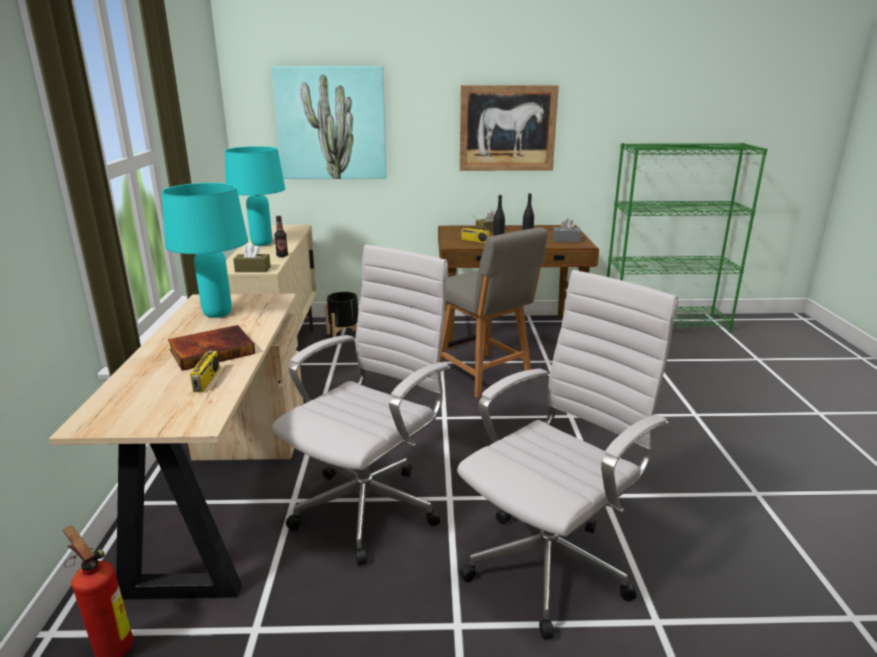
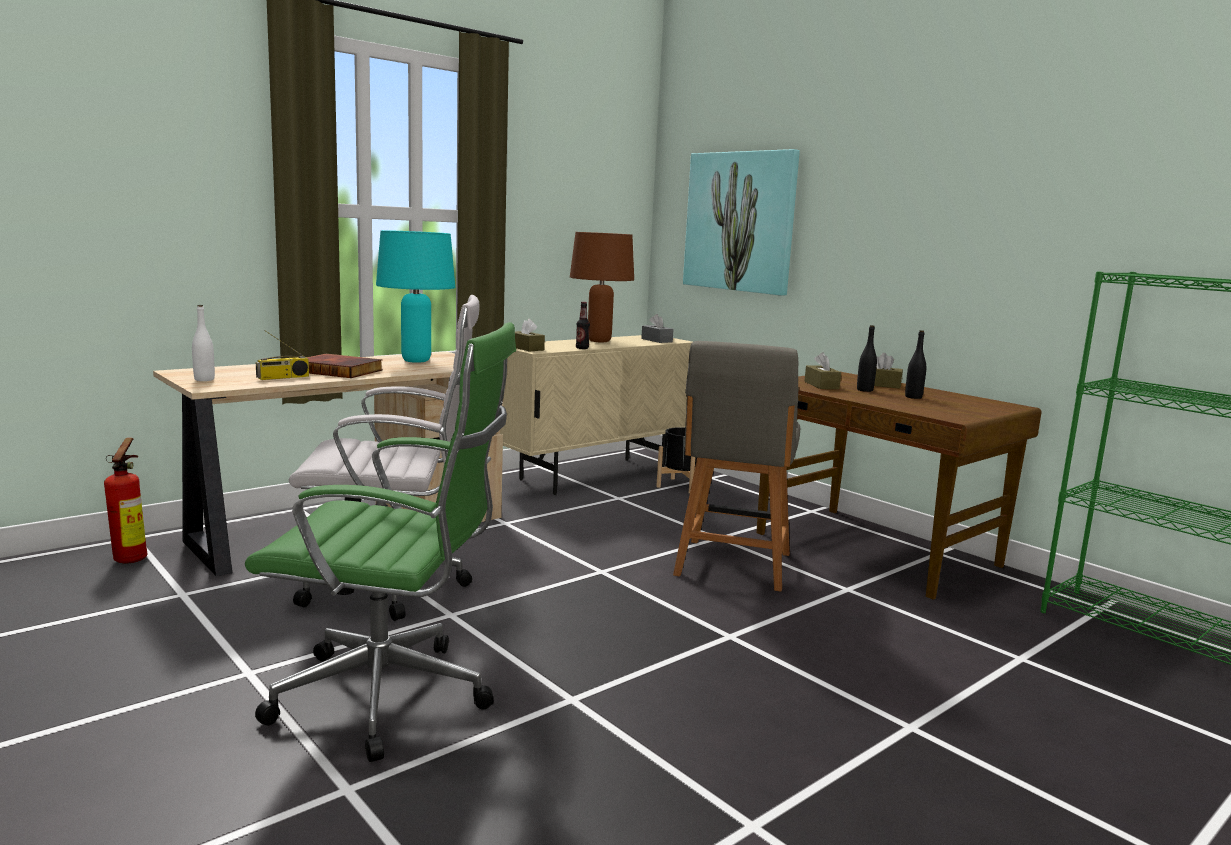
camera: 50 degrees right, 10 degrees down
turquoise table lamp [225,146,285,246] -> brown table lamp [570,232,634,342]
white office chair [457,270,678,640] -> green office chair [245,322,516,762]
picture [460,85,559,171] -> none
radio [461,211,490,243] -> brown tissue box [804,352,841,389]
grey tissue box [553,218,582,242] -> grey tissue box moved to [641,314,674,343]
none -> white bottle [192,305,215,381]

